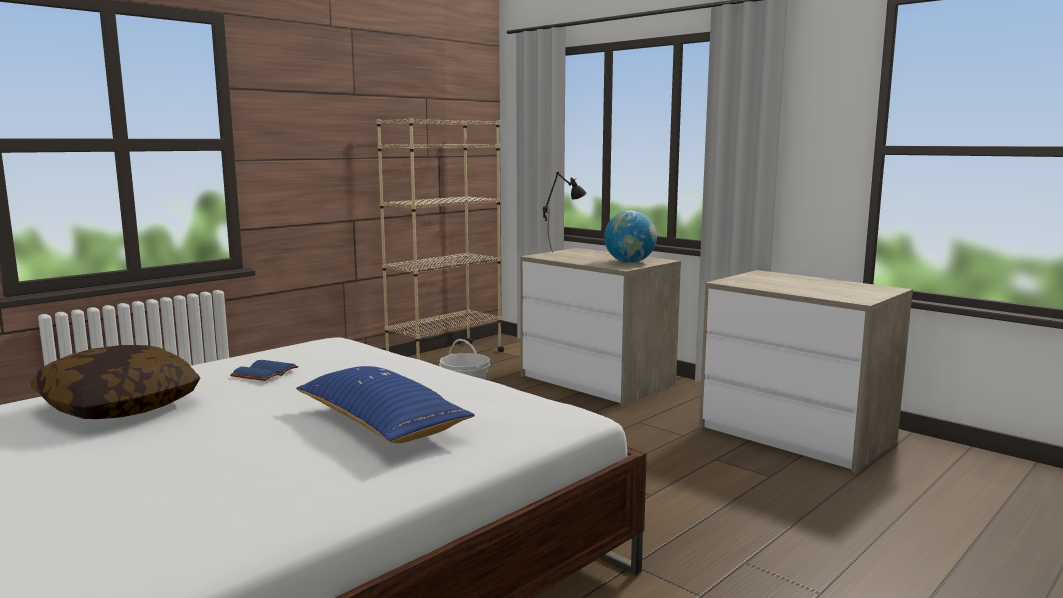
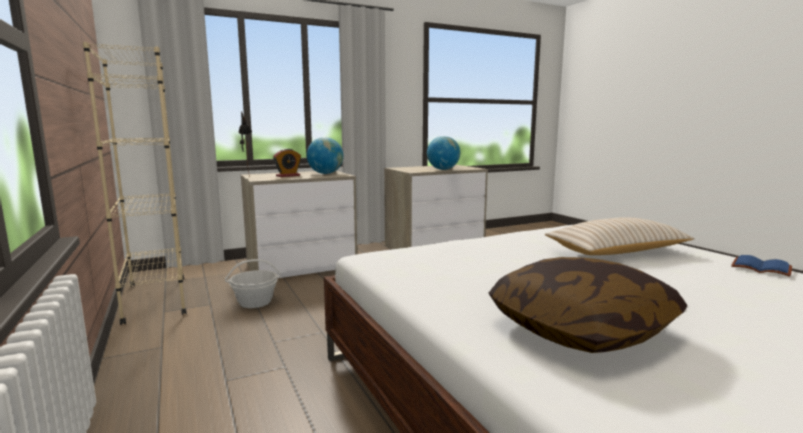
camera: 70 degrees left, 0 degrees up
blue book [230,360,299,381] -> blue book moved to [731,255,792,277]
blue pillow [296,366,475,443] -> beige pillow [545,217,694,255]
none -> alarm clock [273,149,301,177]
none -> globe [427,136,460,170]

